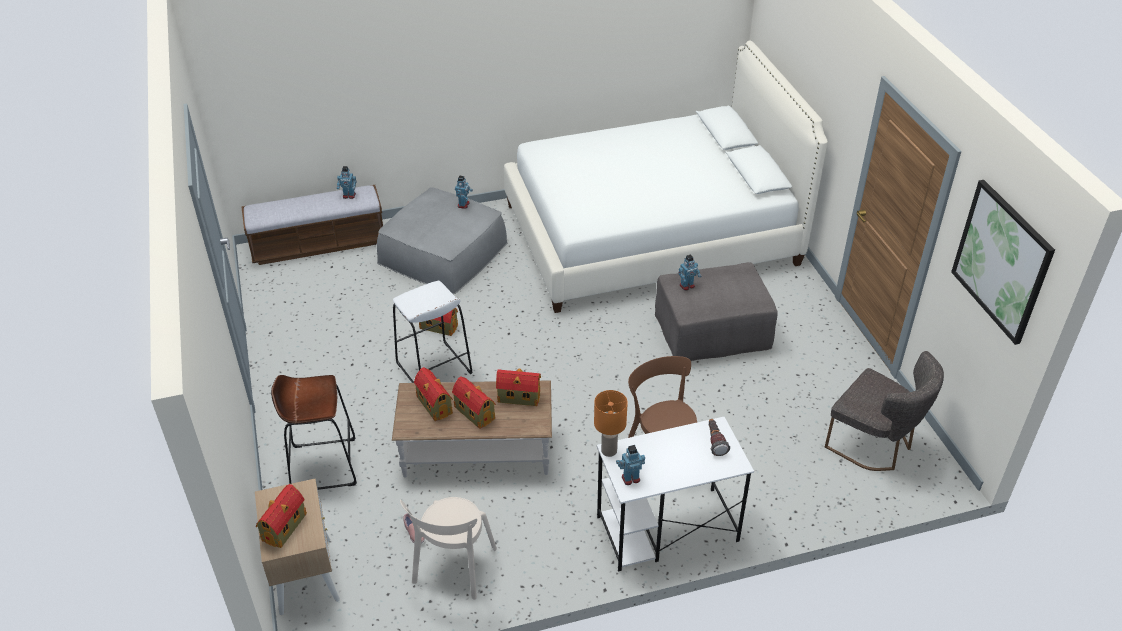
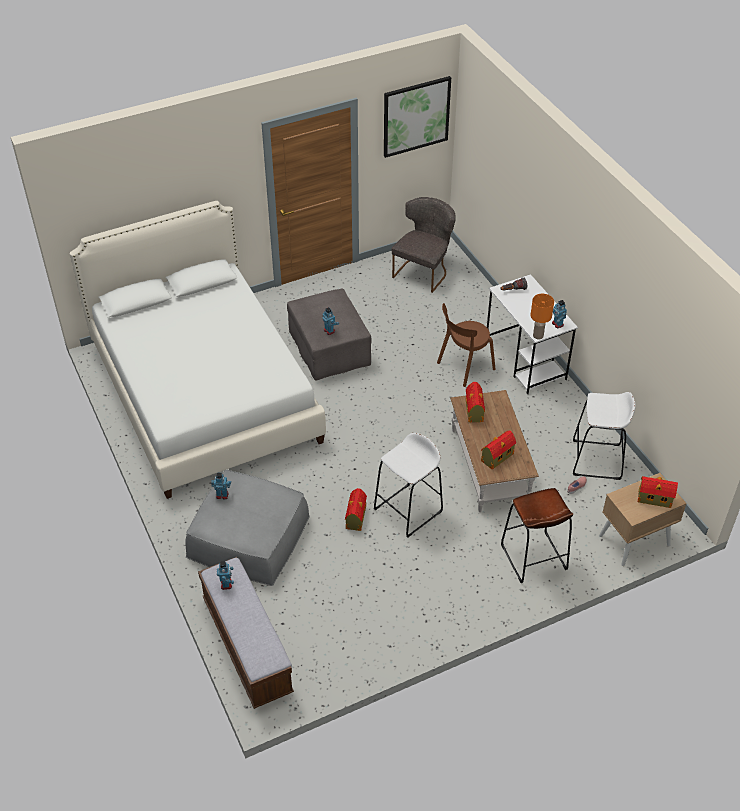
camera: 100 degrees left, 5 degrees up
beige chair [400,497,497,600] -> white stool [573,392,636,480]
toy house [452,377,496,429] -> none

